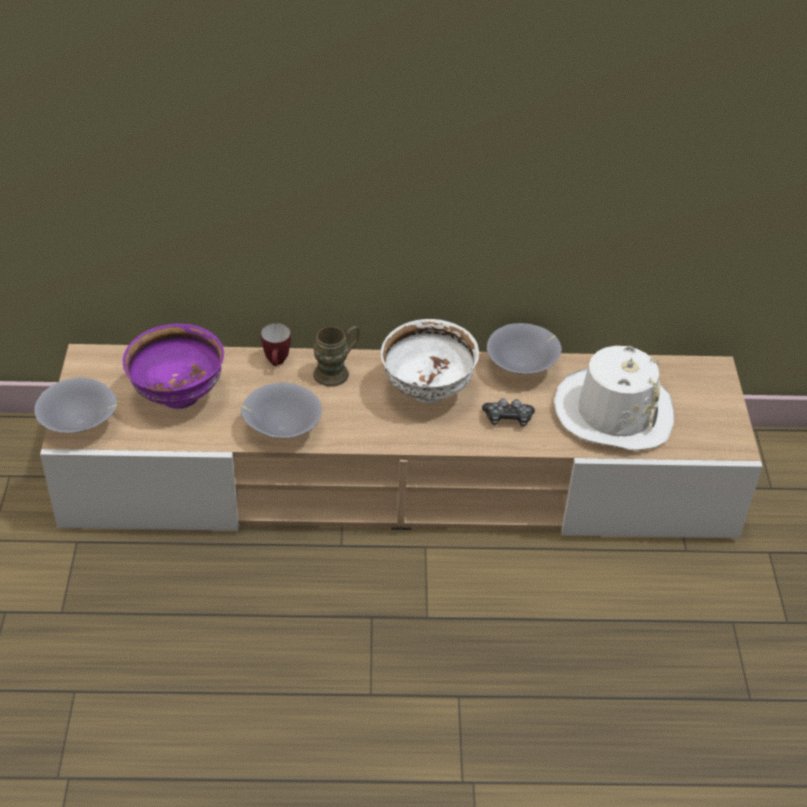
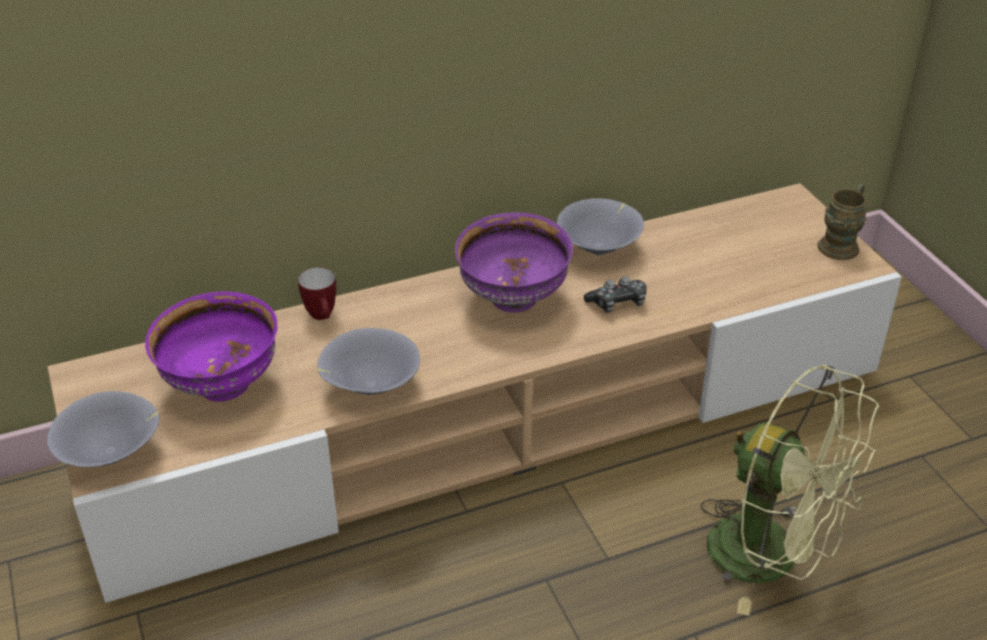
camera: 20 degrees left, 5 degrees down
brown mug [313,326,360,387] -> brown mug moved to [817,184,866,260]
white bowl [381,319,479,403] -> purple bowl [455,212,573,313]
white hat [554,346,674,451] -> none
none -> green fan [700,364,879,616]

